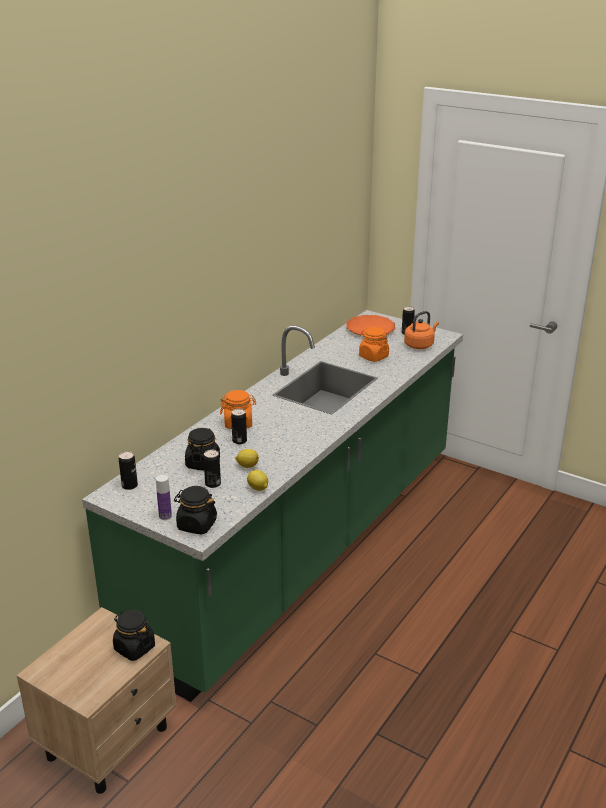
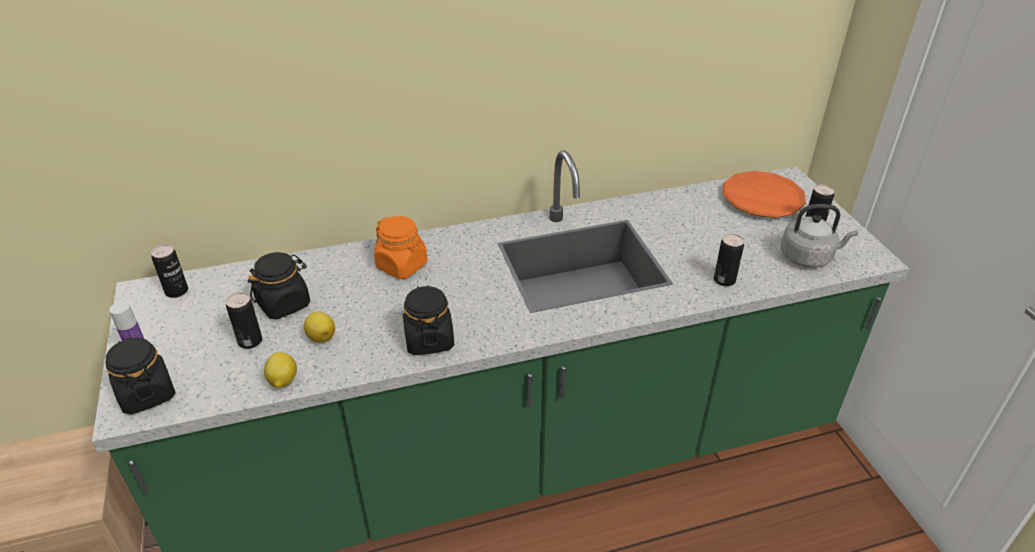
camera: 40 degrees right, 10 degrees up
black jar [113,610,155,661] -> black jar moved to [403,285,454,355]
can [231,409,247,444] -> can moved to [714,234,744,286]
orange jar [359,327,389,362] -> none
orange kettle [404,311,439,349] -> grey kettle [781,204,858,268]

